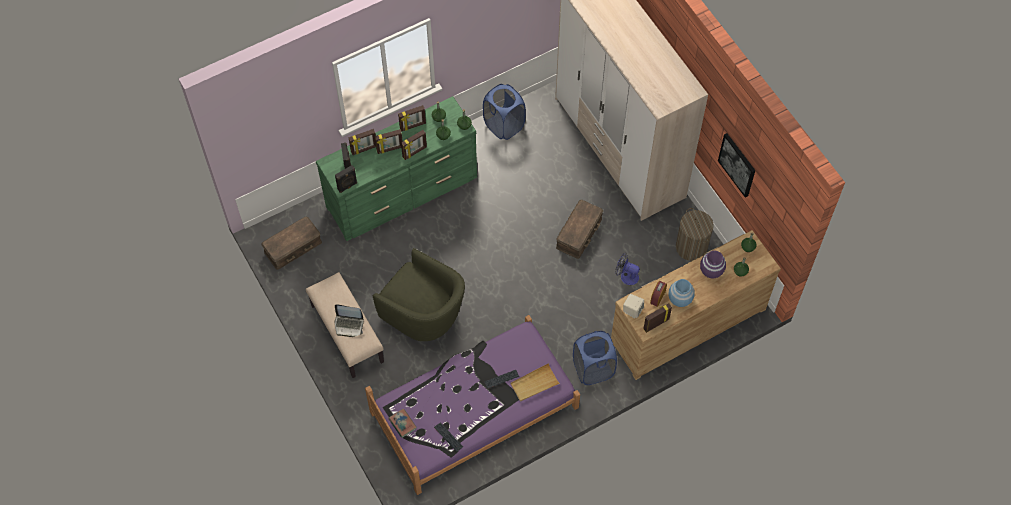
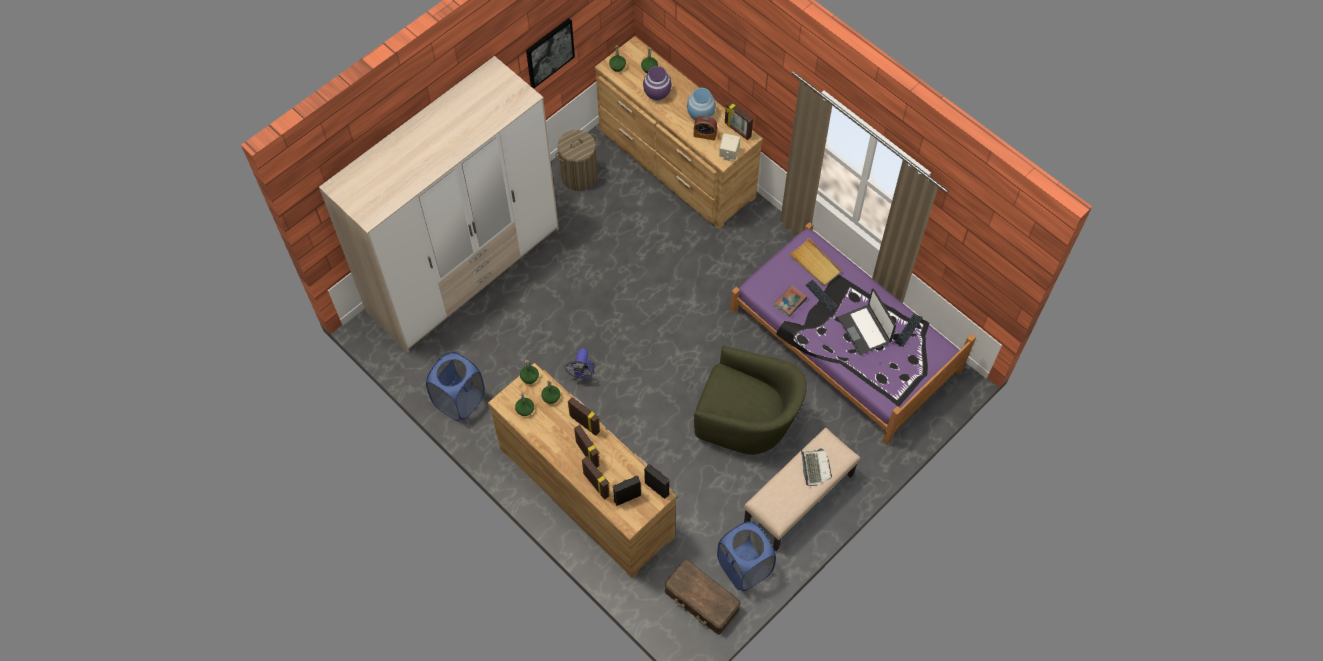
camera: 105 degrees left, 0 degrees up
green dresser [316,96,477,241] -> brown dresser [488,363,677,578]
green armchair [373,248,465,341] -> green armchair turned 90 degrees clockwise [694,346,807,455]
book [388,408,417,438] -> book moved to [774,285,807,317]
picture frame [398,105,426,132] -> none
brown storage box [556,200,603,259] -> none
blue laundry basket [573,331,617,385] -> blue laundry basket moved to [717,521,776,591]
fan [615,253,640,285] -> fan moved to [565,348,594,379]
none -> laptop [838,288,896,355]

